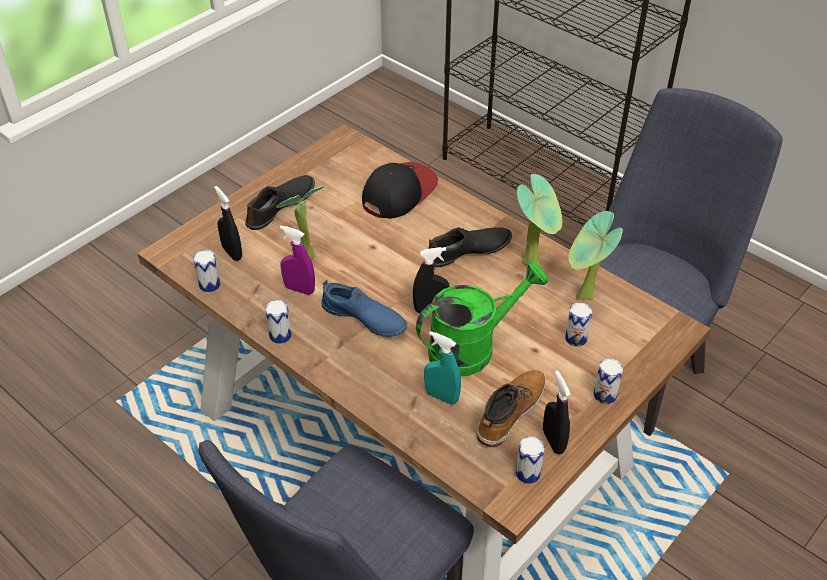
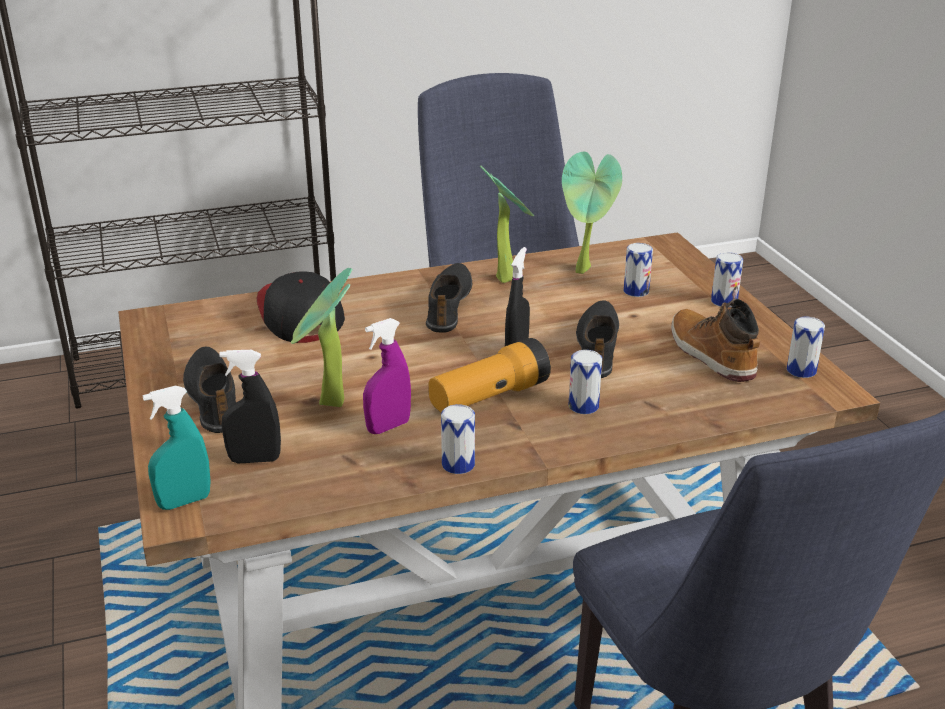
camera: 60 degrees left, 15 degrees down
can [193,250,220,292] -> can moved to [568,350,602,414]
blue shoe [321,280,407,337] -> flashlight [428,338,551,412]
green watering can [416,262,548,376] -> black shoe [576,301,619,378]
turquoise spray bottle [424,331,461,405] -> turquoise spray bottle moved to [143,385,211,510]
black spray bottle [543,370,571,454] -> none

